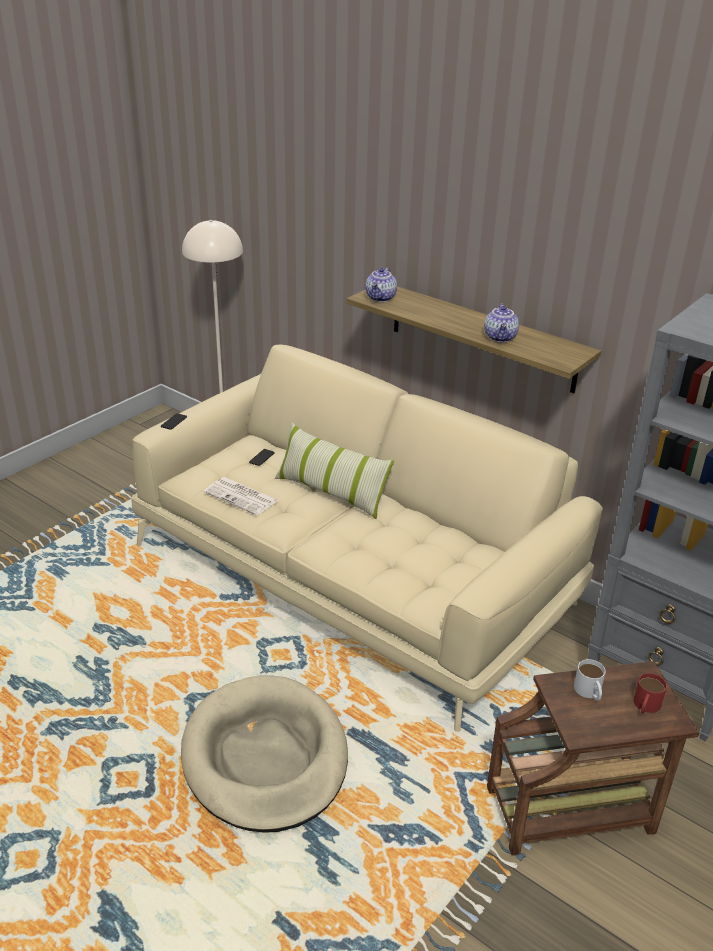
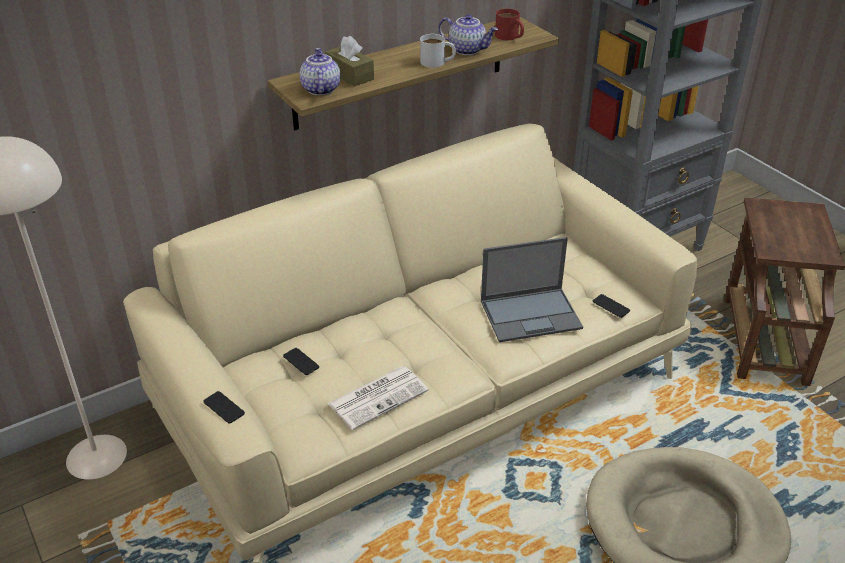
camera: 70 degrees left, 5 degrees up
pillow [275,423,394,519] -> none
teapot [365,267,397,302] -> teapot turned 135 degrees counterclockwise [300,48,341,95]
white mug [574,659,606,701] -> white mug moved to [420,34,456,68]
red mug [633,673,667,714] -> red mug moved to [495,9,524,40]
none -> brown tissue box [325,36,374,87]
none -> laptop [481,237,583,342]
none -> phone [593,294,630,318]

